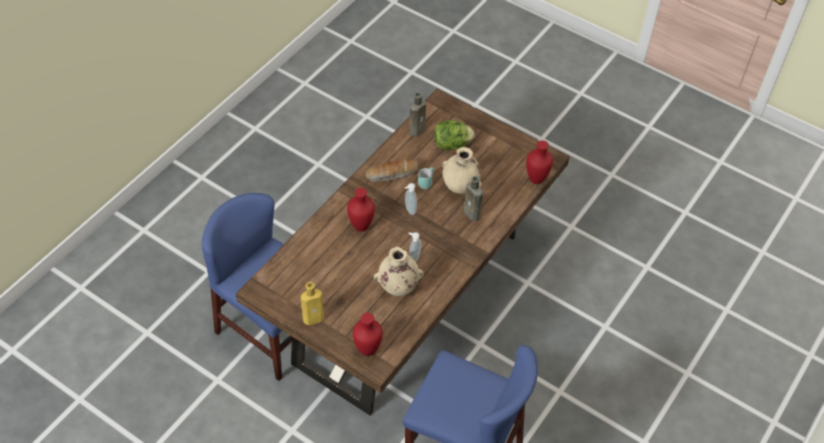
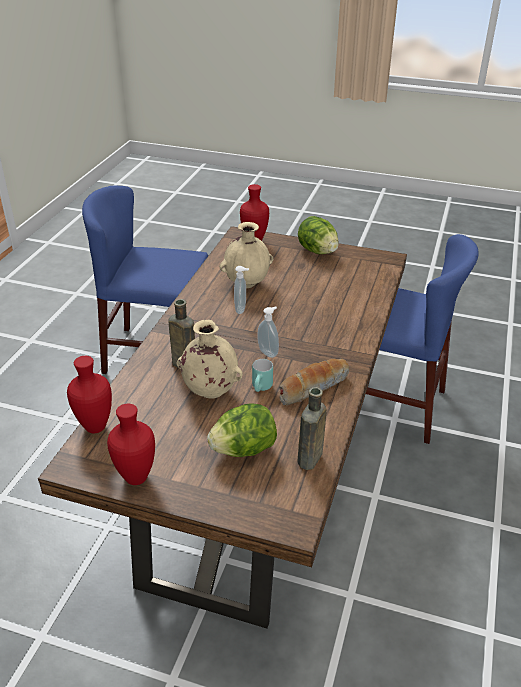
camera: 165 degrees right, 15 degrees down
yellow bottle [301,282,324,325] -> lettuce [298,216,339,254]
red vase [347,188,375,232] -> red vase moved to [107,403,155,485]

